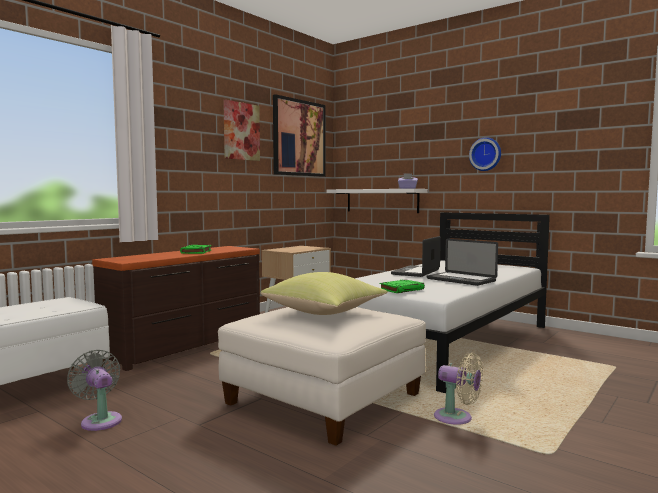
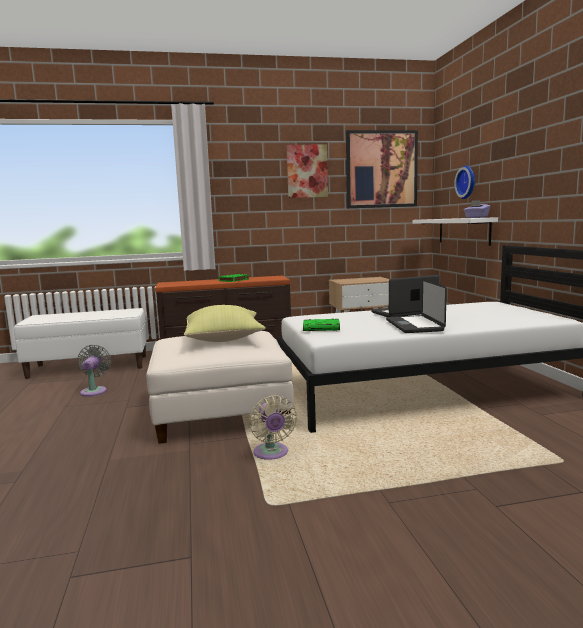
camera: 40 degrees right, 5 degrees up
wall clock [469,137,501,171] -> wall clock moved to [454,166,475,199]

